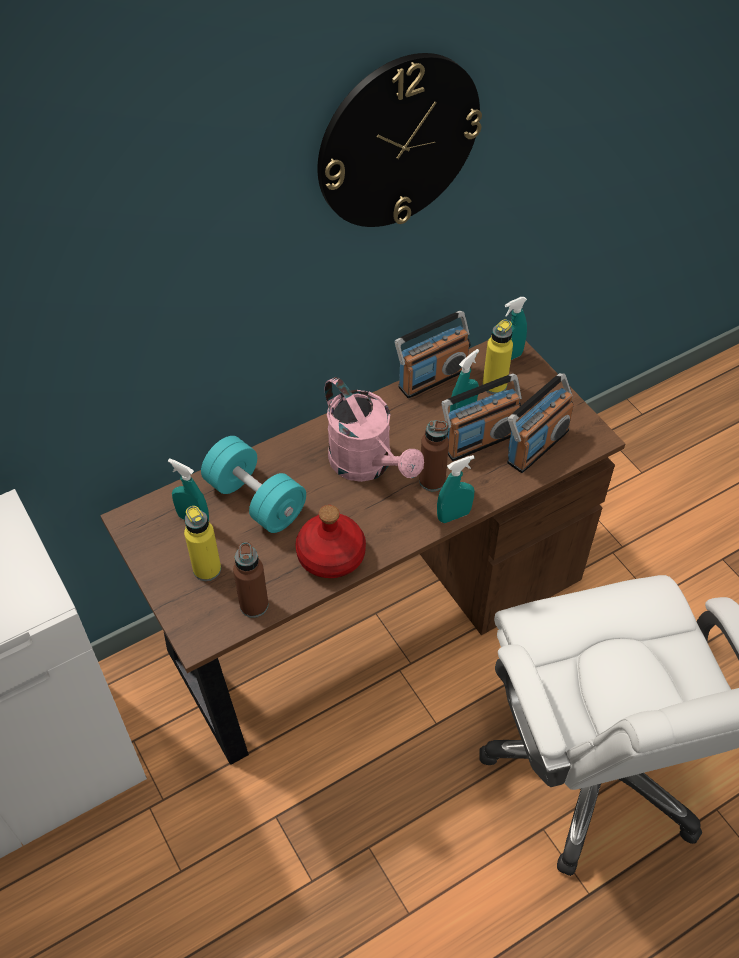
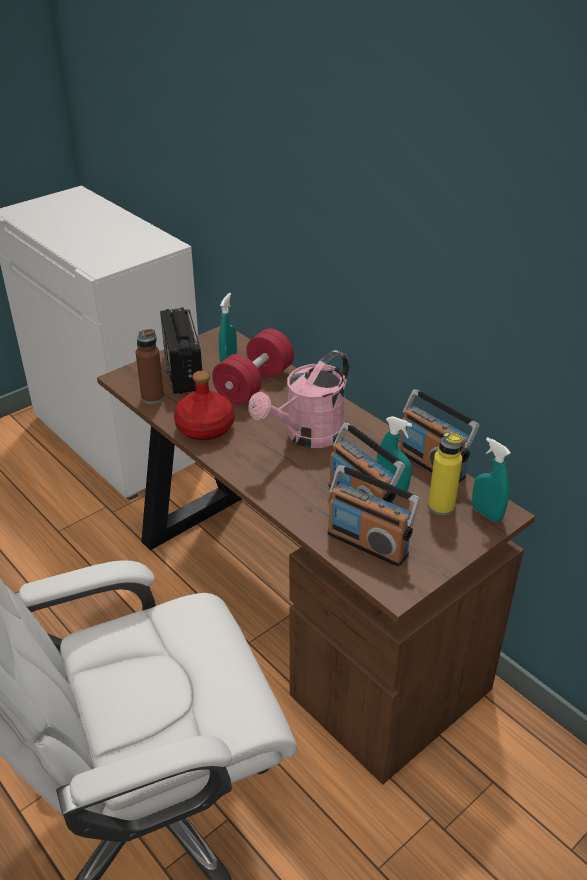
camera: 80 degrees right, 15 degrees down
yellow bottle [184,506,221,581] -> radio [160,307,202,394]
turquoise dumbbell [201,436,306,533] -> red dumbbell [212,329,294,405]
wall clock [318,53,482,227] -> none
brown bottle [419,420,449,491] -> none
turquoise spray bottle [437,455,475,523] -> none

